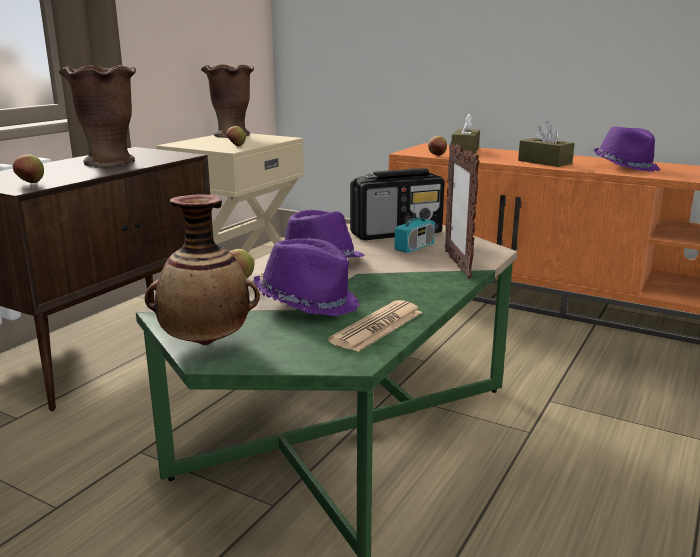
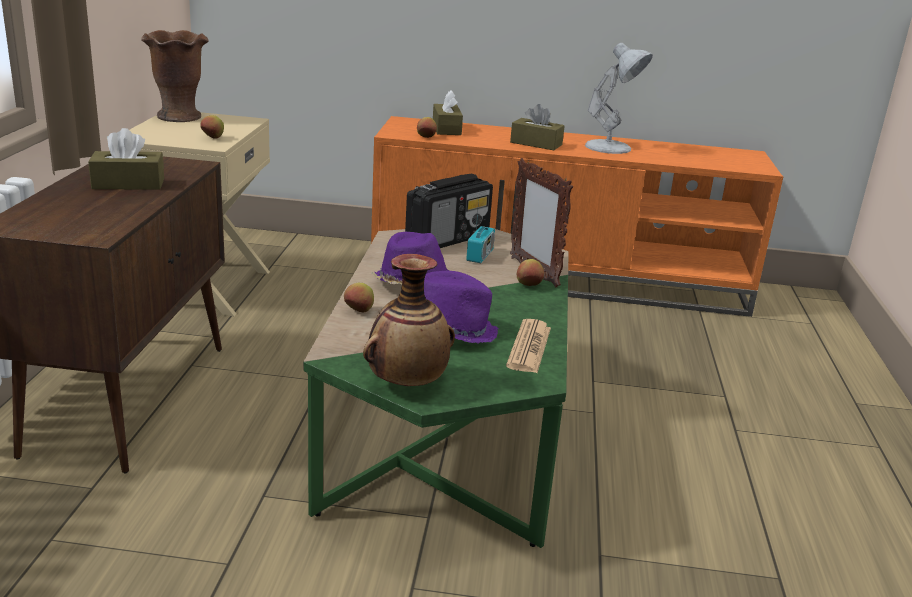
camera: 25 degrees left, 5 degrees up
apple [13,154,44,183] -> apple moved to [517,259,544,286]
brown vase [59,65,136,167] -> brown tissue box [88,128,164,190]
purple hat [594,127,660,172] -> white table lamp [585,43,653,154]

